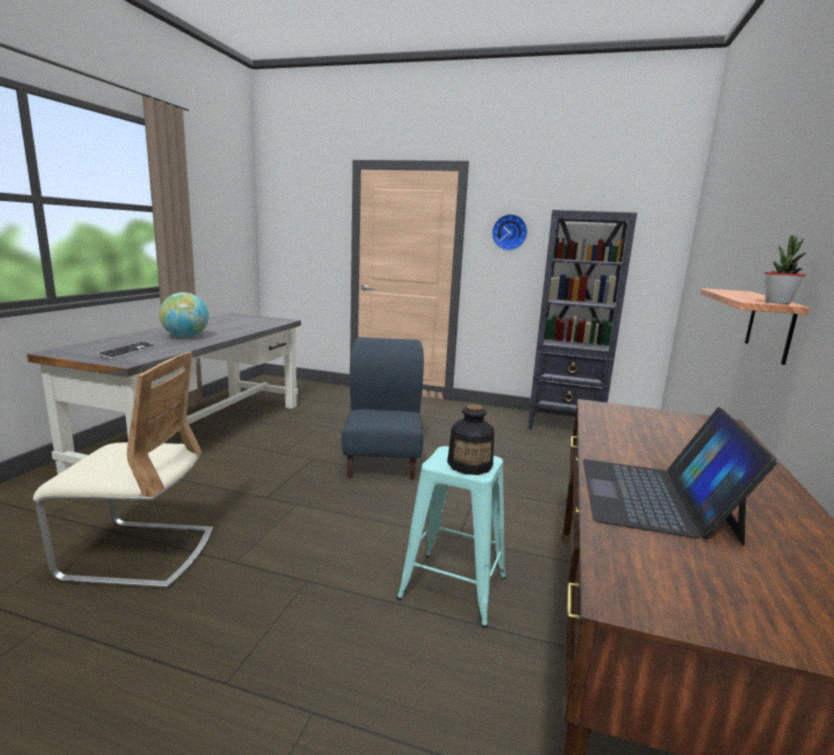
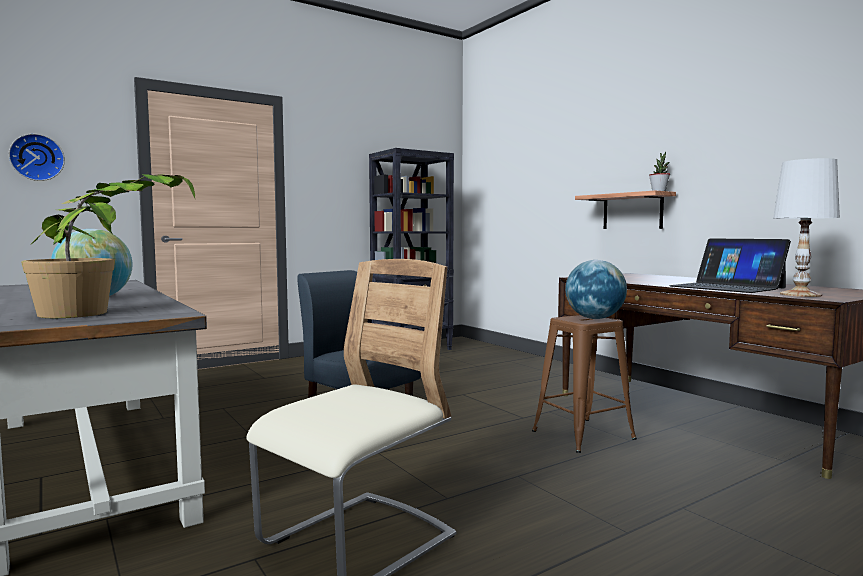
camera: 50 degrees left, 10 degrees down
keyboard [96,341,157,359] -> potted plant [21,174,196,318]
turquoise stool [397,446,506,628] -> brown stool [532,315,637,453]
bottle [447,405,494,475] -> globe [565,260,627,319]
wall clock [492,214,528,251] -> wall clock moved to [9,134,65,181]
none -> white table lamp [773,158,840,297]

